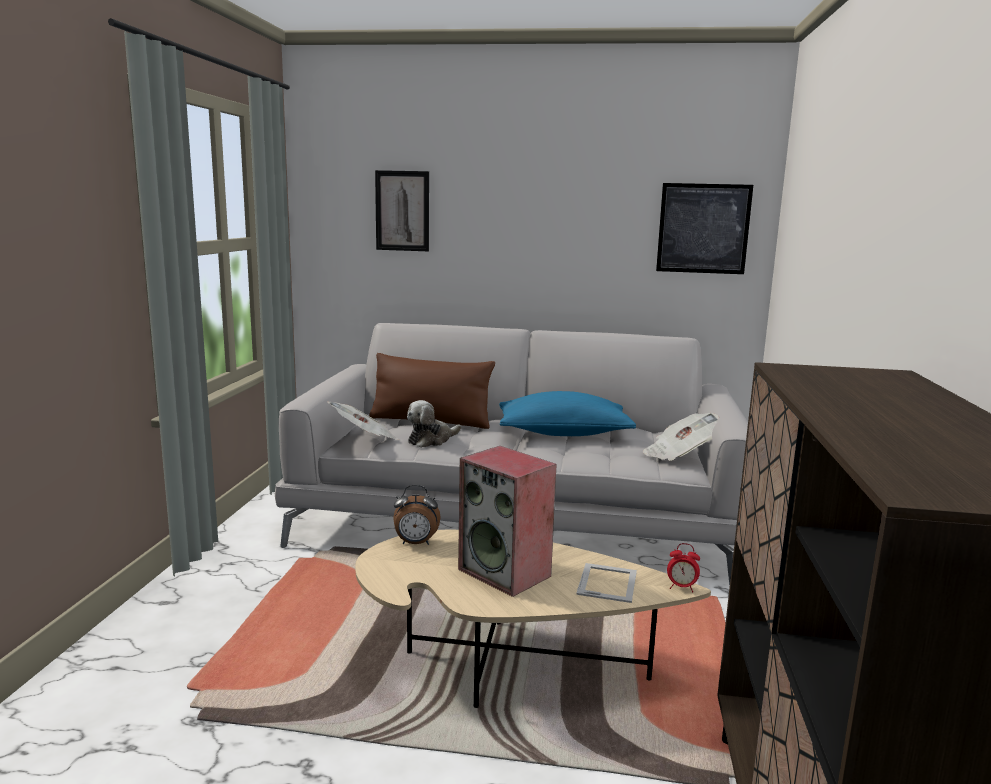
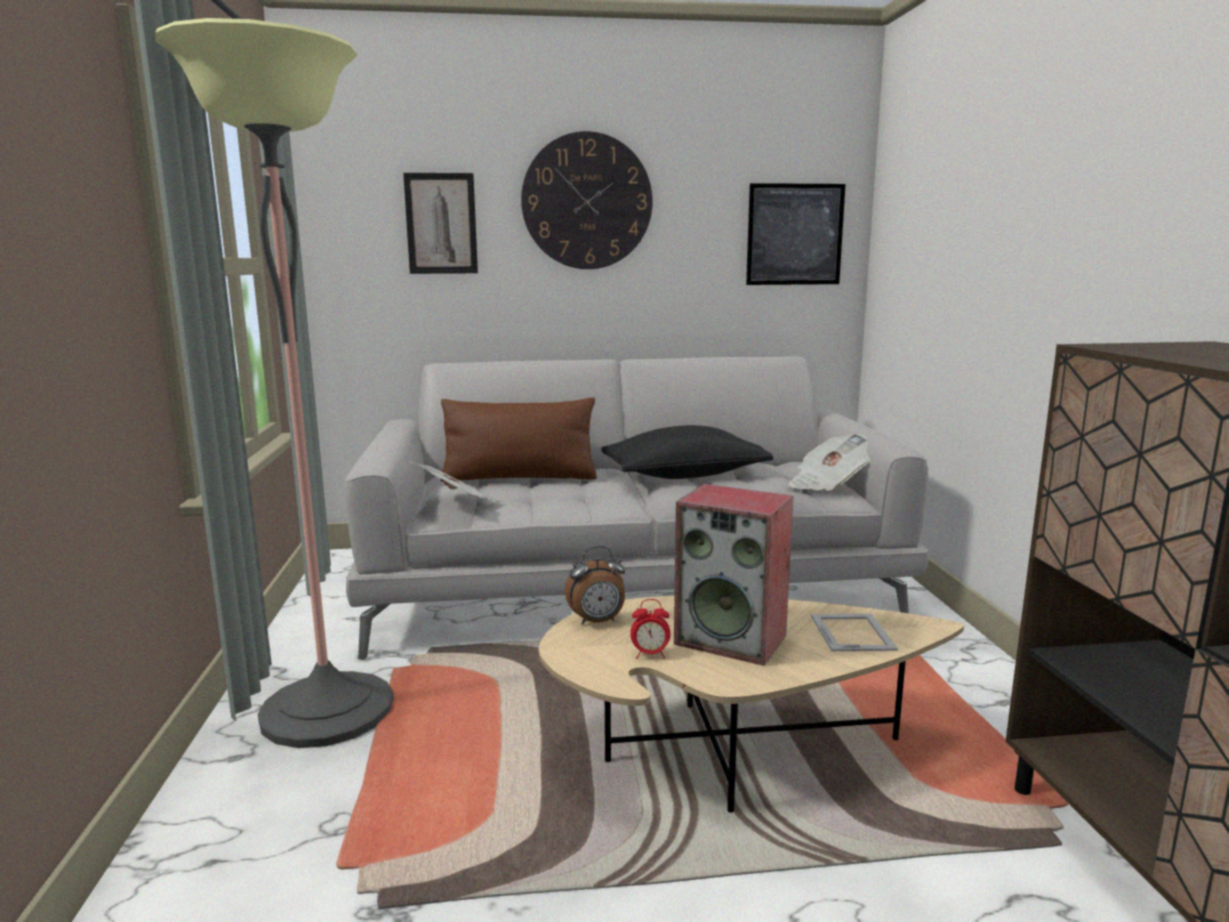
camera: 15 degrees left, 0 degrees up
plush toy [407,400,461,448] -> none
blue pillow [499,391,636,436] -> black pillow [601,425,773,479]
alarm clock [667,543,700,592] -> alarm clock moved to [630,599,670,659]
none -> floor lamp [155,18,394,748]
none -> wall clock [521,131,653,269]

